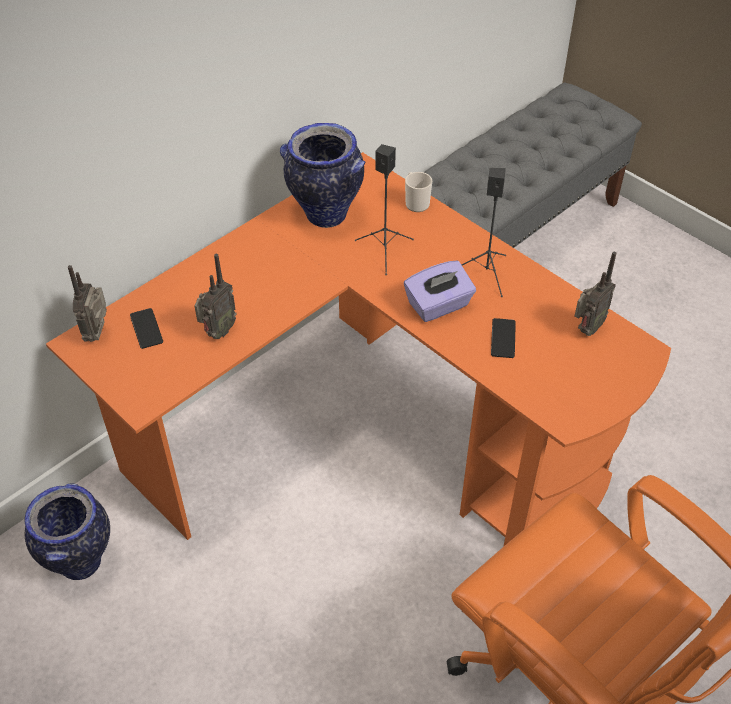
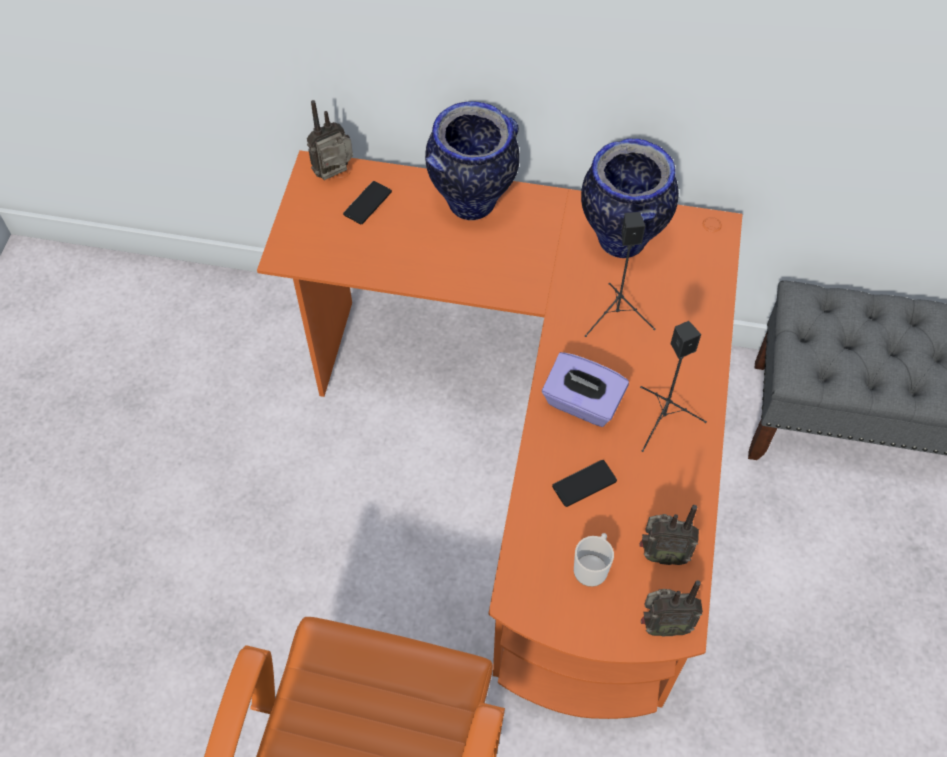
camera: 55 degrees right, 10 degrees up
vase [25,483,110,580] -> vase moved to [425,101,520,220]
radio [195,254,236,339] -> radio moved to [641,580,703,636]
mug [405,172,432,212] -> mug moved to [574,533,614,587]

